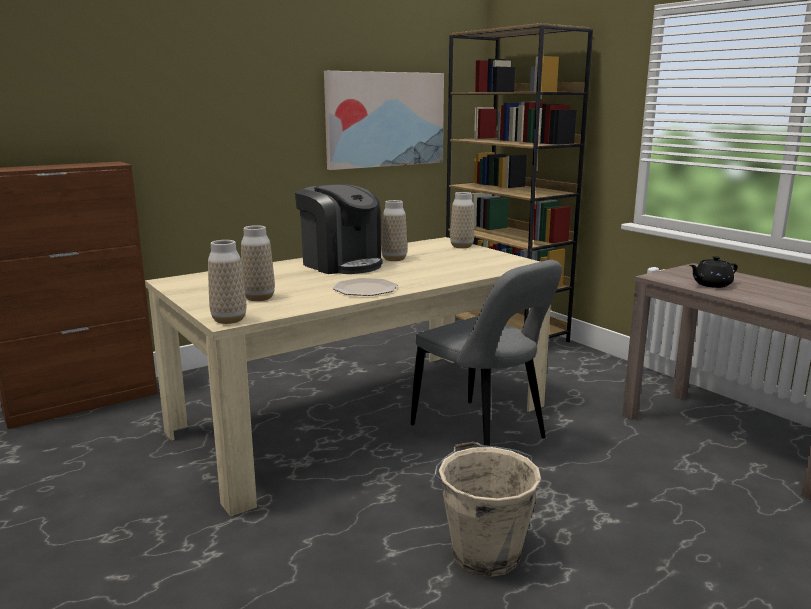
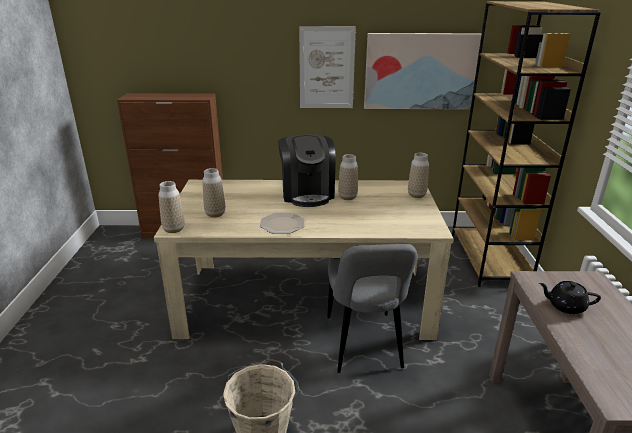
camera: 35 degrees right, 10 degrees up
none -> picture [299,26,356,108]

